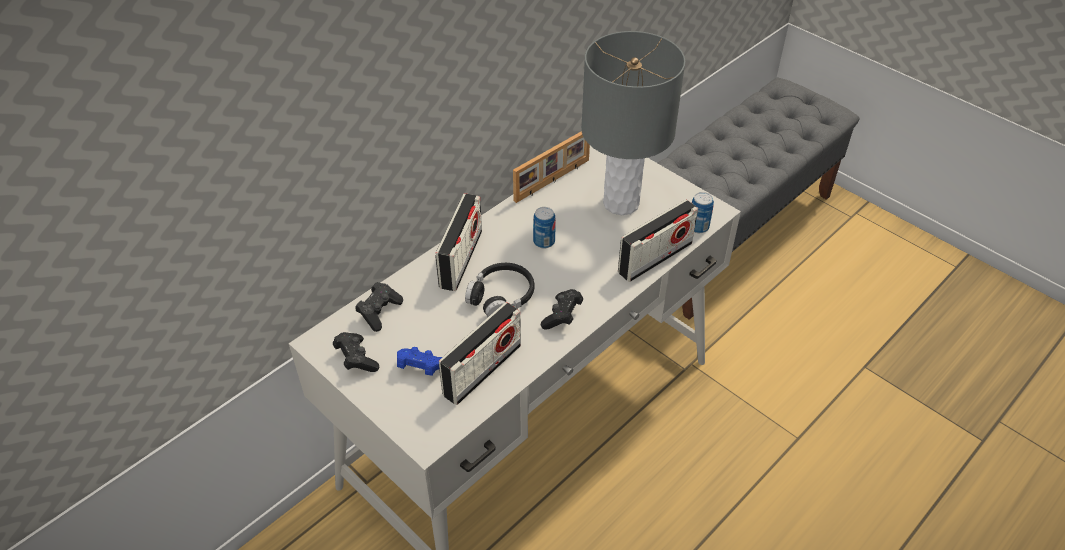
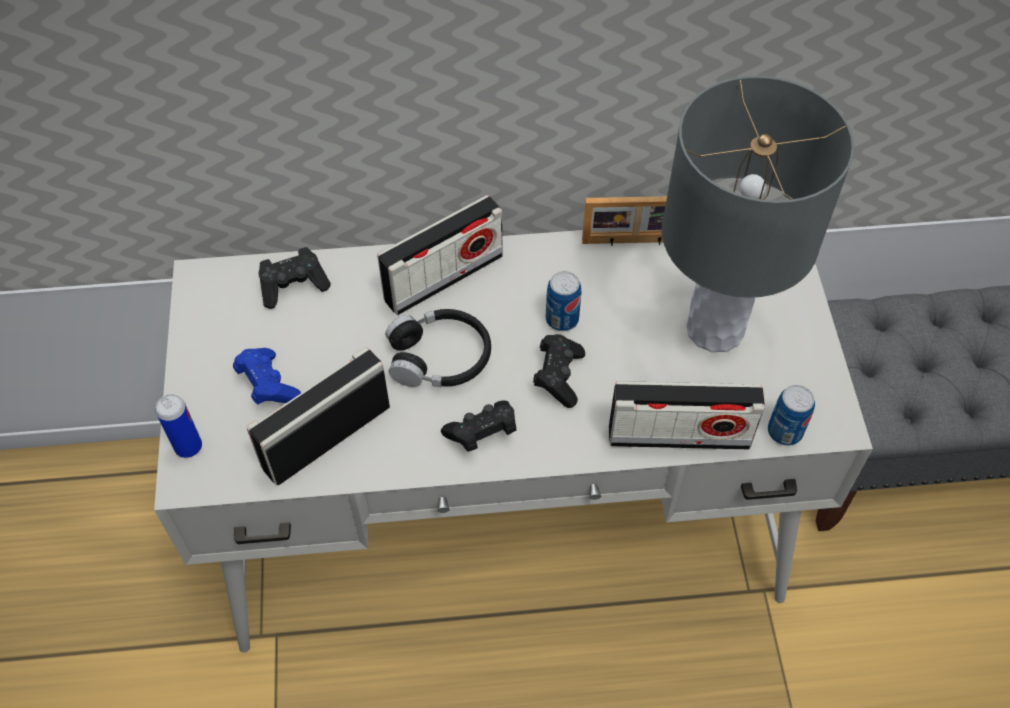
camera: 40 degrees right, 10 degrees up
black game controller [333,332,379,372] -> black game controller moved to [533,334,585,408]
radio [439,302,521,405] -> radio turned 150 degrees clockwise [246,347,390,486]
none -> can [156,394,202,458]

